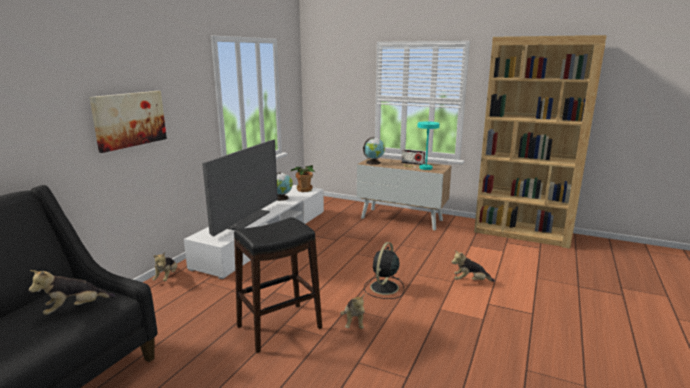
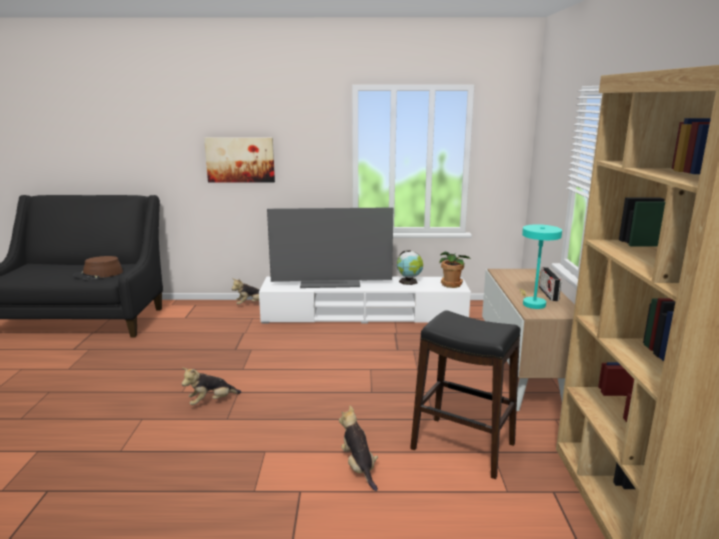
camera: 65 degrees right, 0 degrees up
plush toy [29,270,116,315] -> brown hat [73,256,123,280]
black stool [234,217,322,353] -> black stool moved to [410,311,520,479]
globe [363,137,385,165] -> none
black fan [364,242,404,299] -> none

